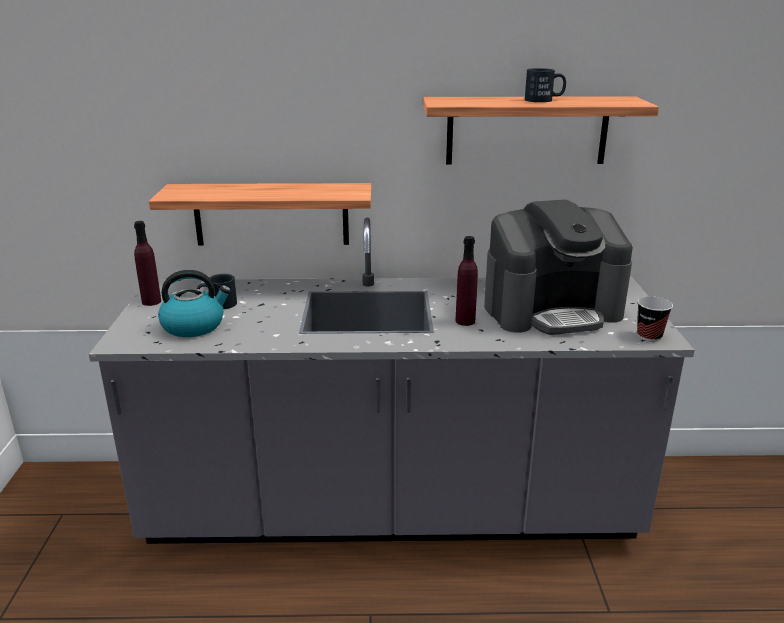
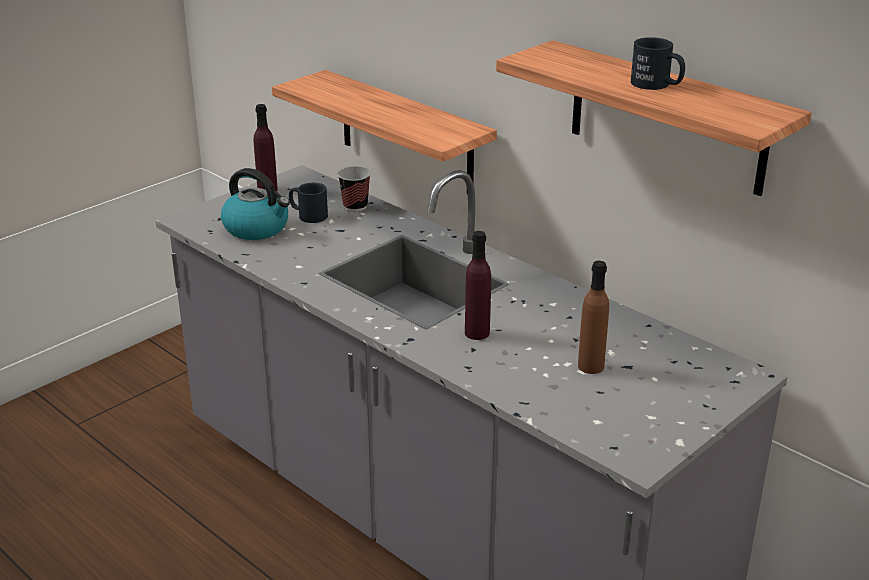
camera: 45 degrees right, 5 degrees up
coffee machine [484,199,633,335] -> brown bottle [578,261,609,374]
cup [637,296,673,342] -> cup moved to [338,166,371,212]

